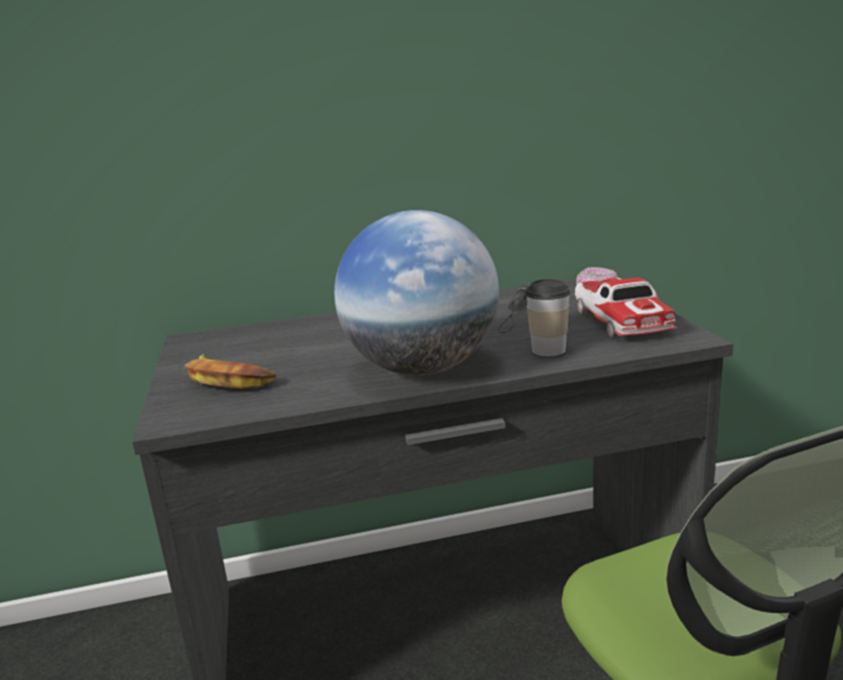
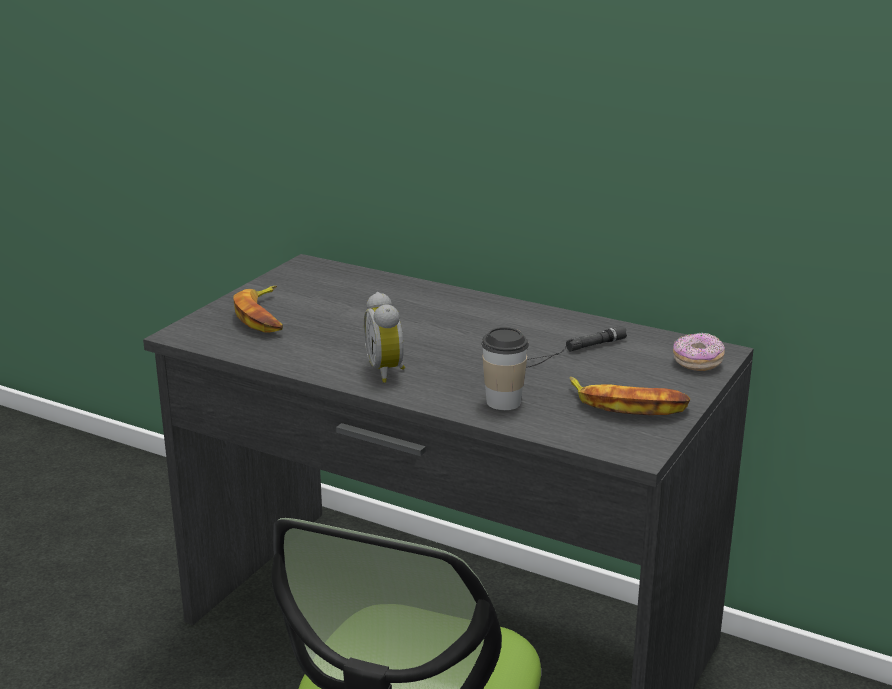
camera: 40 degrees right, 5 degrees up
globe [334,210,499,375] -> alarm clock [364,292,405,383]
toy car [575,278,677,338] -> banana [570,377,690,415]

